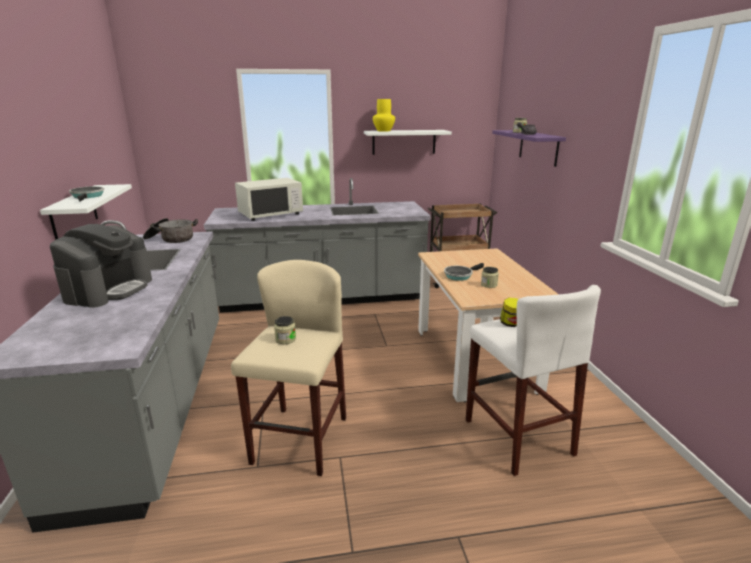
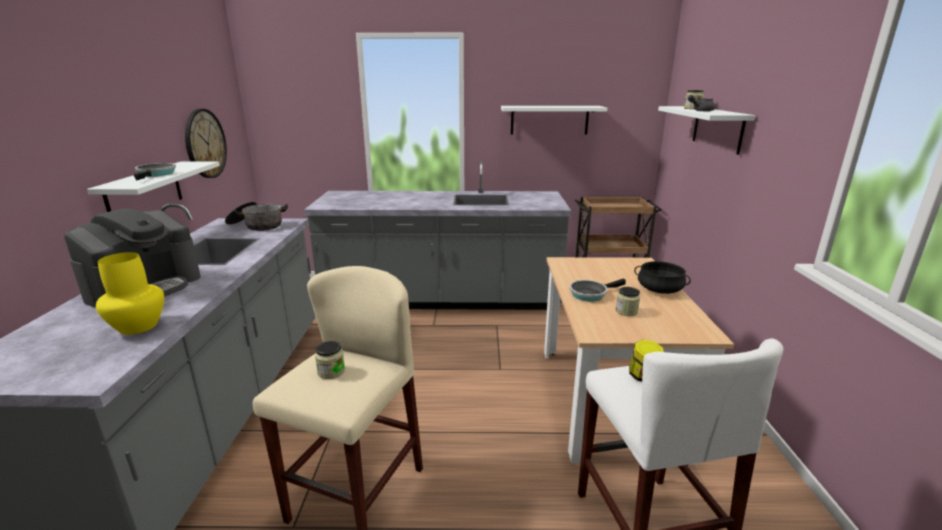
camera: 10 degrees right, 0 degrees up
white microwave [235,178,303,221] -> none
yellow vase [373,99,395,132] -> yellow vase moved to [96,252,164,335]
purple shelf [492,130,566,167] -> white shelf [658,106,755,155]
none -> wall clock [185,109,227,178]
none -> black cooking pot [634,261,691,294]

